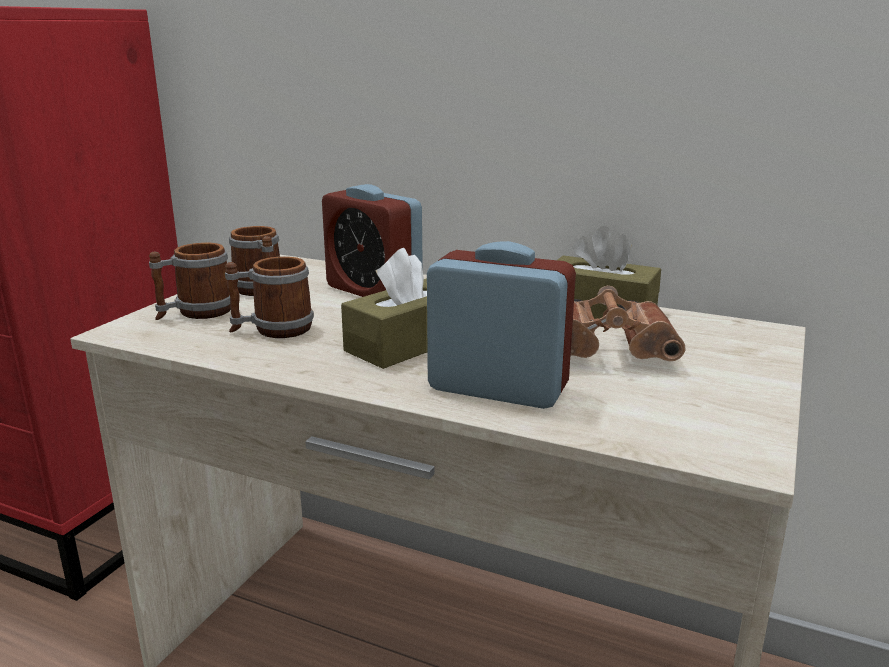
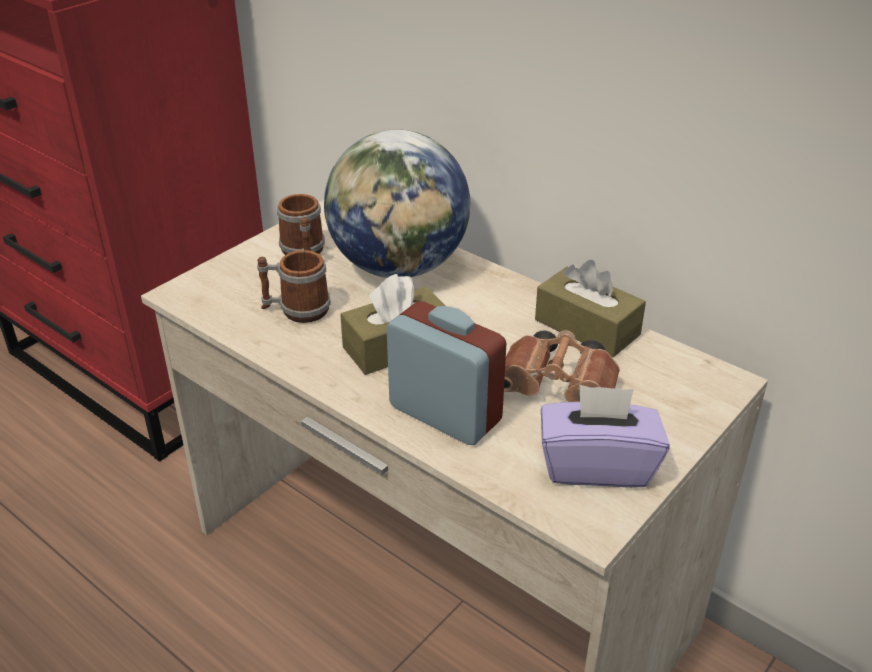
camera: 15 degrees right, 15 degrees up
mug [149,243,231,320] -> none
alarm clock [322,184,423,297] -> globe [324,129,470,278]
none -> purple tissue box [541,385,669,488]

